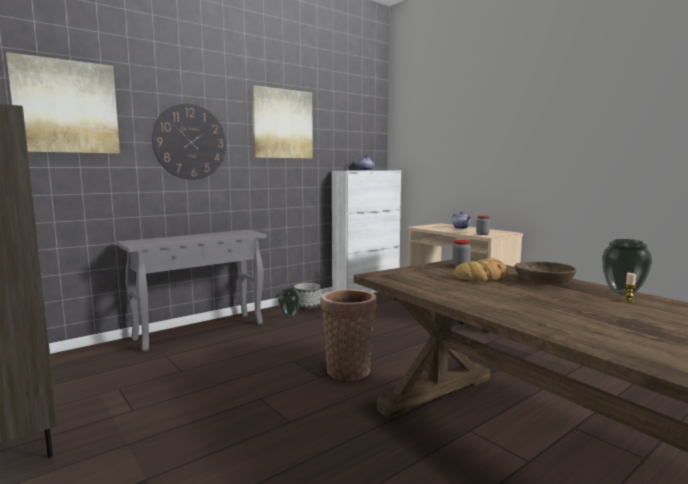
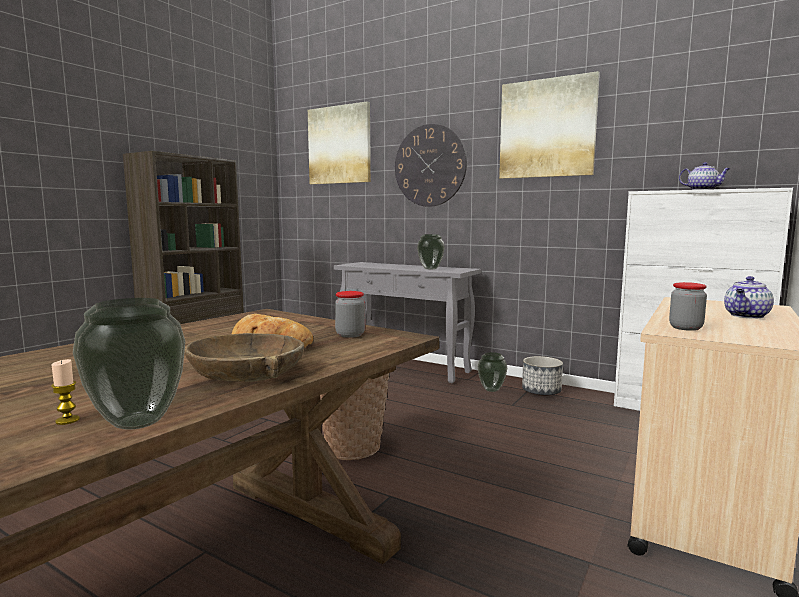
camera: 70 degrees right, 0 degrees up
none -> vase [417,234,445,269]

